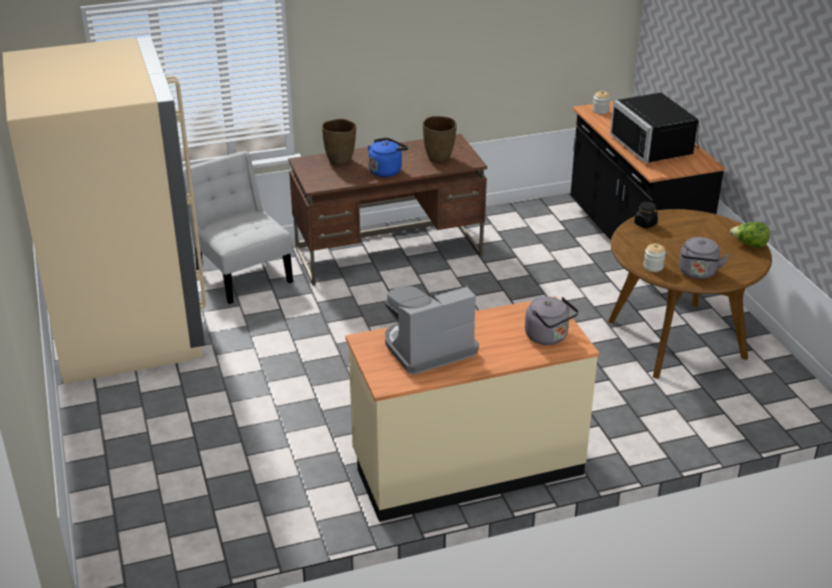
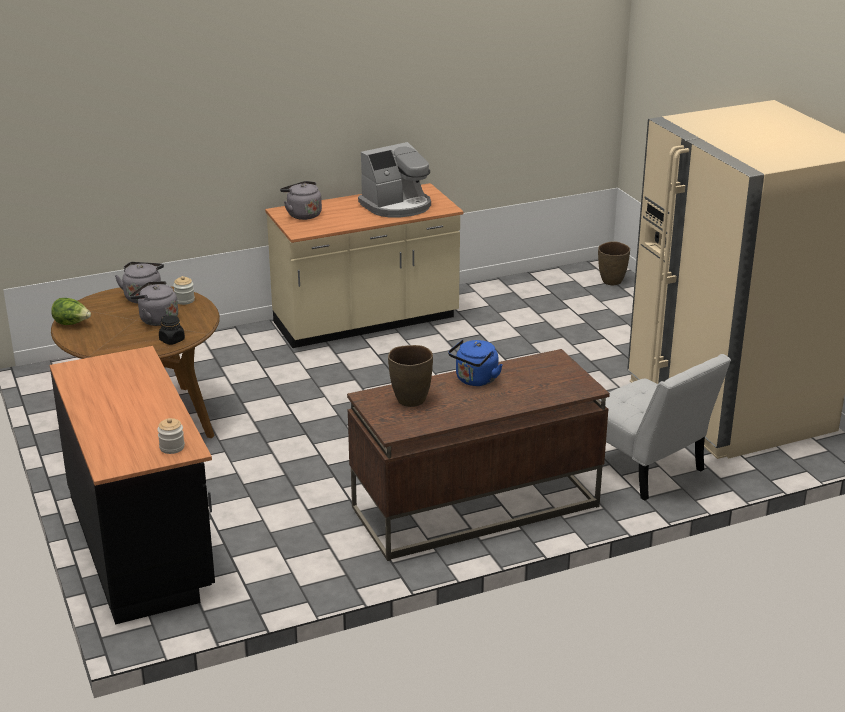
camera: 175 degrees right, 5 degrees down
brown vase [322,119,356,166] -> brown vase moved to [598,241,630,285]
black microwave [610,93,699,163] -> none
none -> grey kettle [129,281,178,326]

